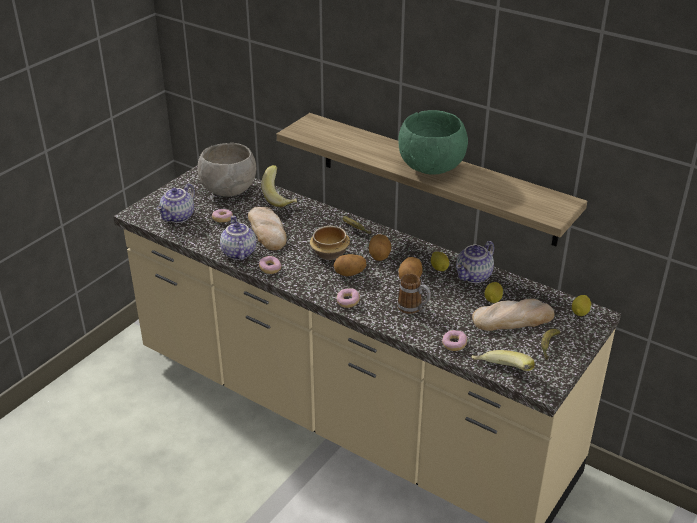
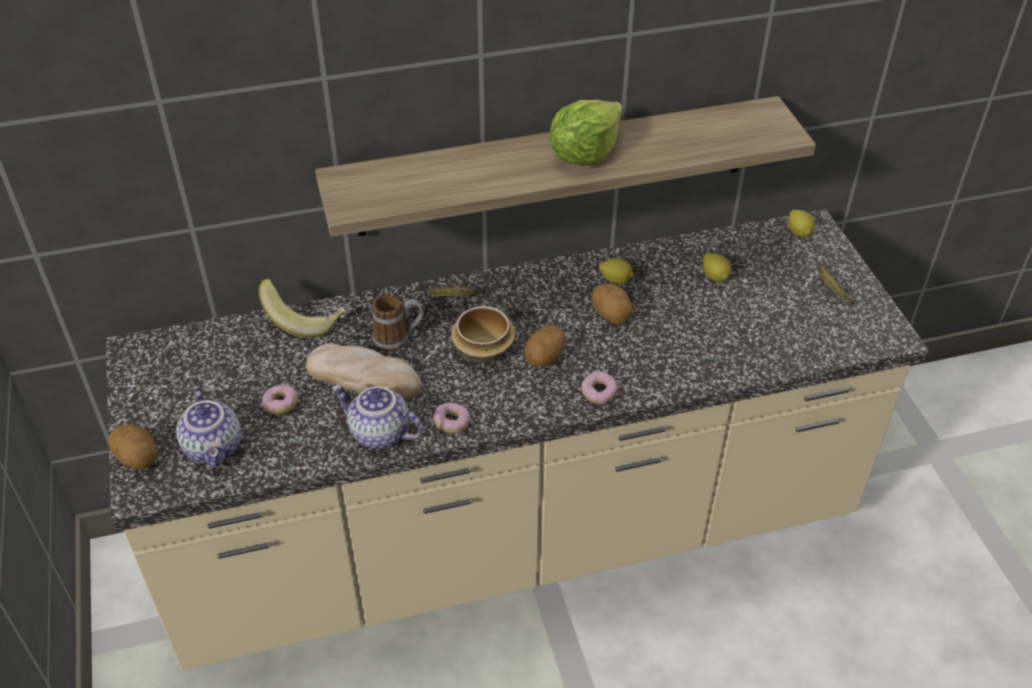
camera: 50 degrees left, 10 degrees up
grey bowl [197,143,256,196] -> none
potato [369,235,391,261] -> potato moved to [108,424,157,470]
mug [397,274,431,314] -> mug moved to [372,294,423,351]
green bowl [399,110,468,175] -> lettuce [549,100,623,166]
donut [442,330,467,351] -> none
teapot [456,241,494,283] -> none
banana [471,350,535,371] -> none
bread [472,298,554,331] -> none

